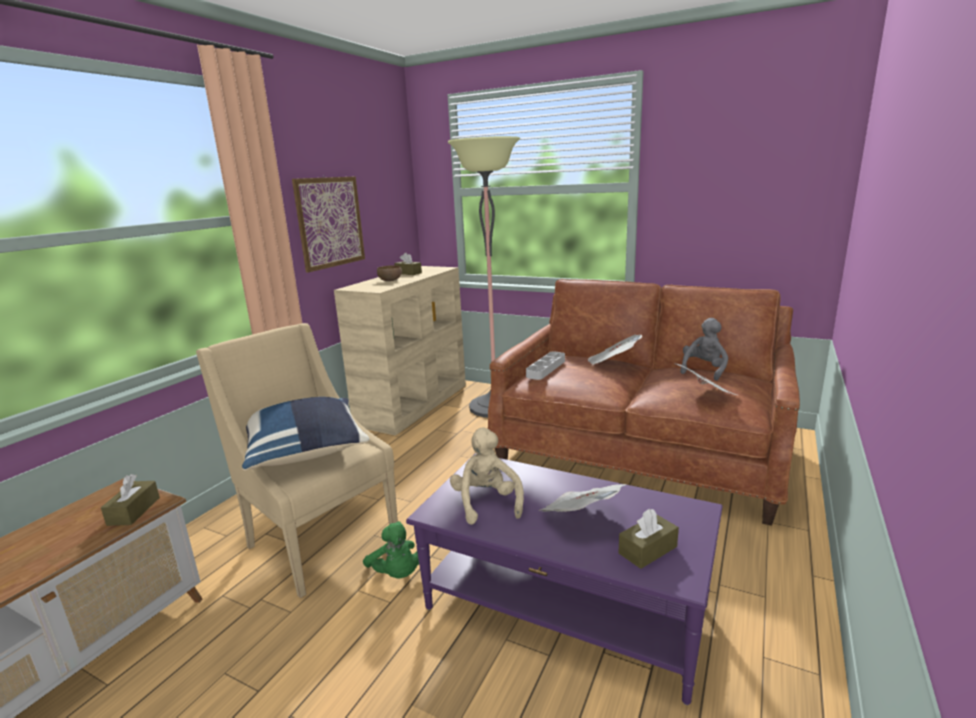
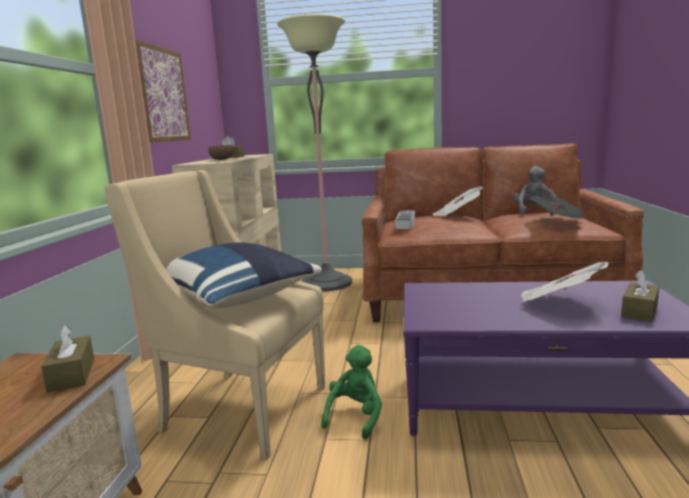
camera: 20 degrees left, 5 degrees down
green plush toy [363,521,419,578] -> green plush toy turned 105 degrees counterclockwise [321,345,382,440]
beige plush toy [450,427,524,525] -> none

